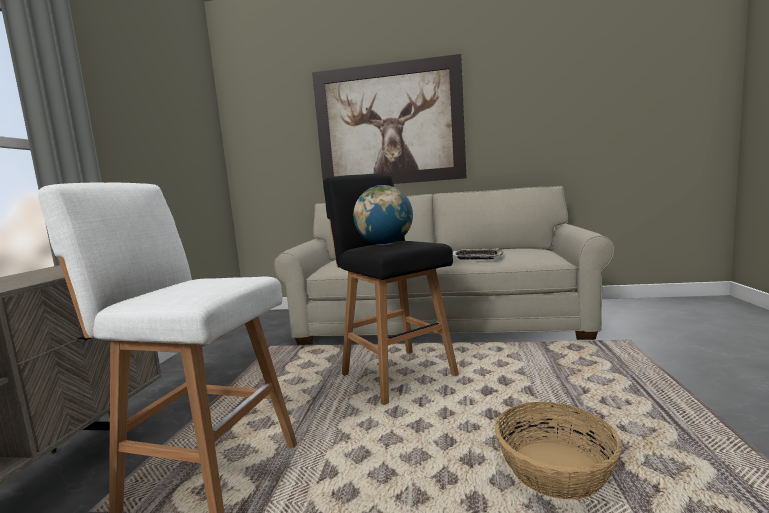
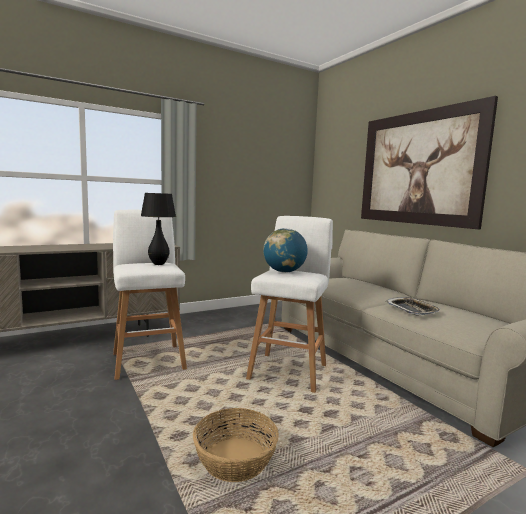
camera: 50 degrees right, 0 degrees up
black stool [323,174,459,405] -> white stool [246,216,333,393]
none -> black table lamp [141,193,176,265]

